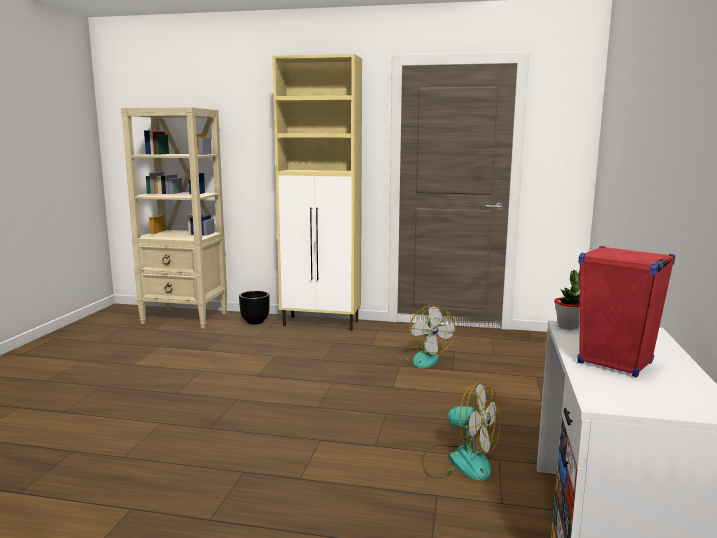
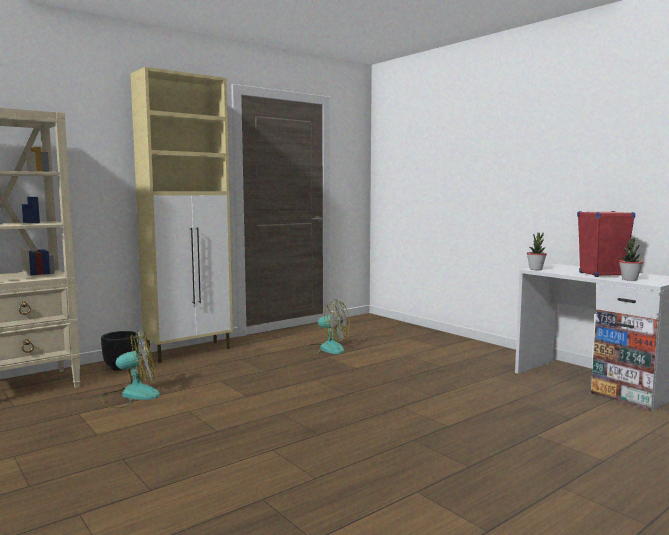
camera: 50 degrees left, 5 degrees down
fan [421,381,501,481] -> fan moved to [100,330,160,408]
none -> potted plant [619,238,643,281]

